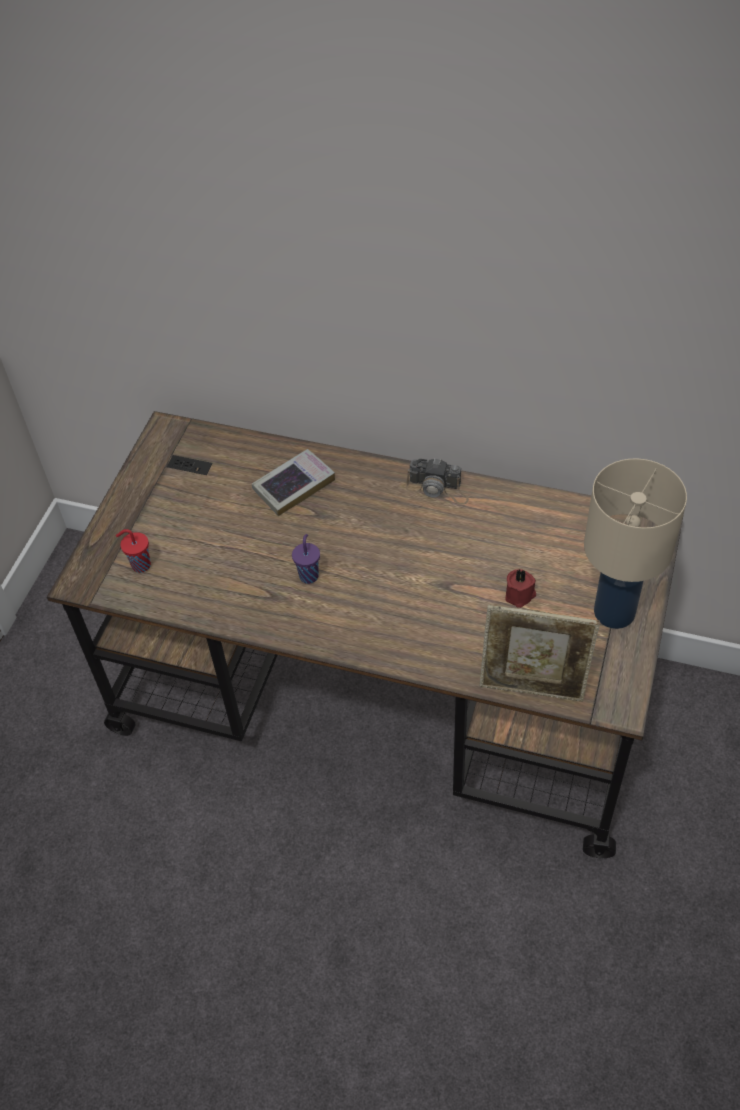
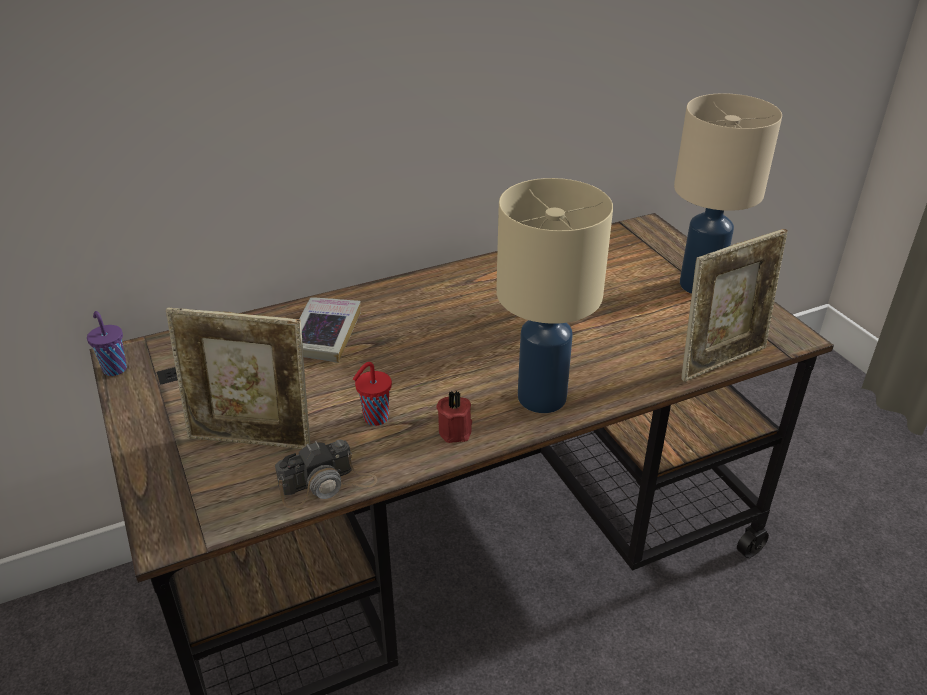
camera: 45 degrees left, 15 degrees down
red cup [116,529,151,573] -> red cup moved to [353,362,392,426]
purple cup [292,534,320,584] -> purple cup moved to [87,311,127,376]
camera [406,459,469,505] -> camera moved to [275,440,378,508]
red candle [505,569,536,608] -> red candle moved to [436,391,472,443]
none -> picture frame [166,307,310,449]
none -> beige table lamp [496,178,613,413]

